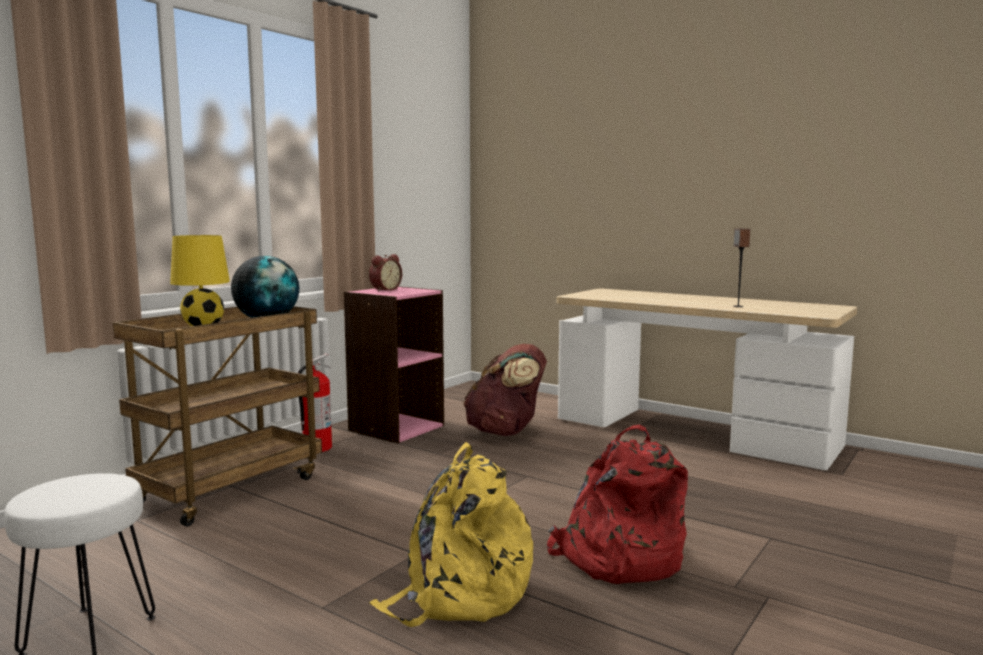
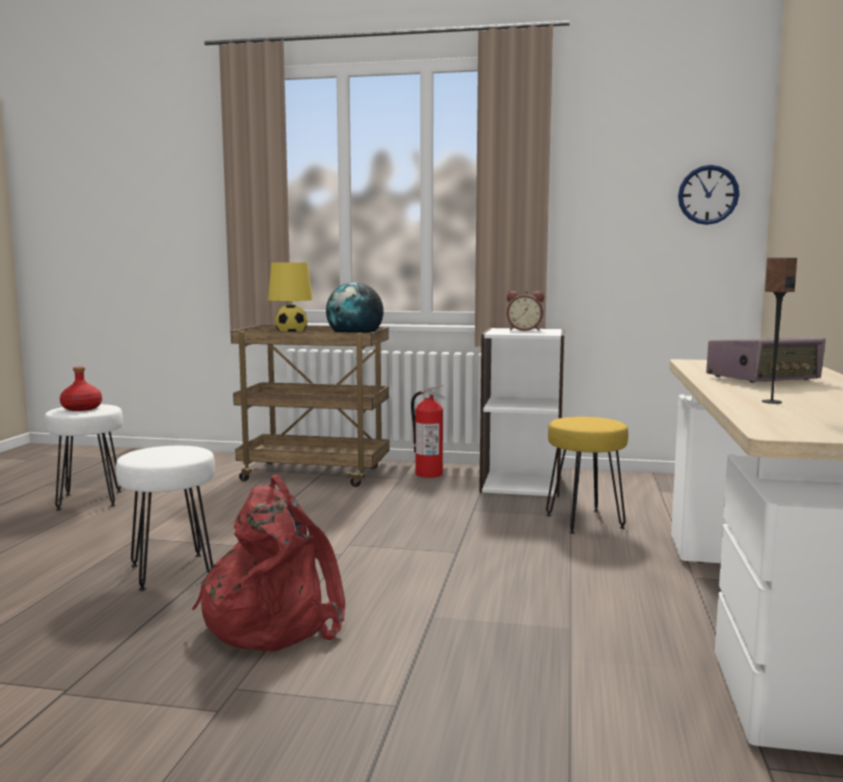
camera: 65 degrees right, 0 degrees up
pink bookcase [344,286,444,443] -> white bookcase [479,328,565,497]
yellow backpack [369,442,533,627] -> white stool [116,446,215,591]
brown backpack [463,344,547,436] -> yellow stool [546,417,628,534]
none -> red bottle [60,366,102,411]
none -> wall clock [678,165,739,225]
none -> radio [706,337,826,383]

